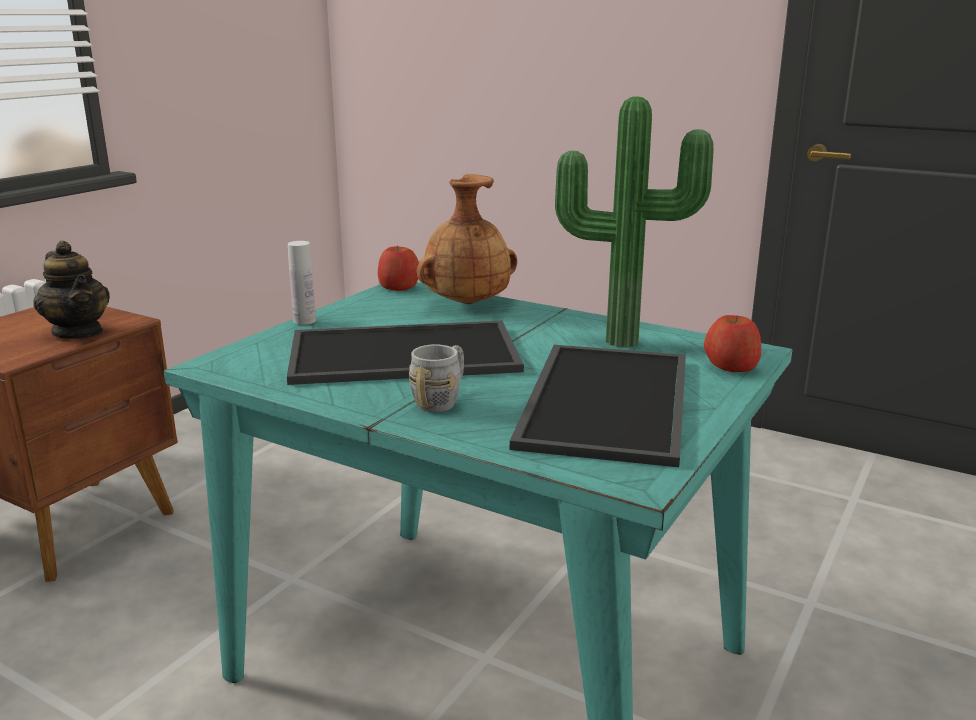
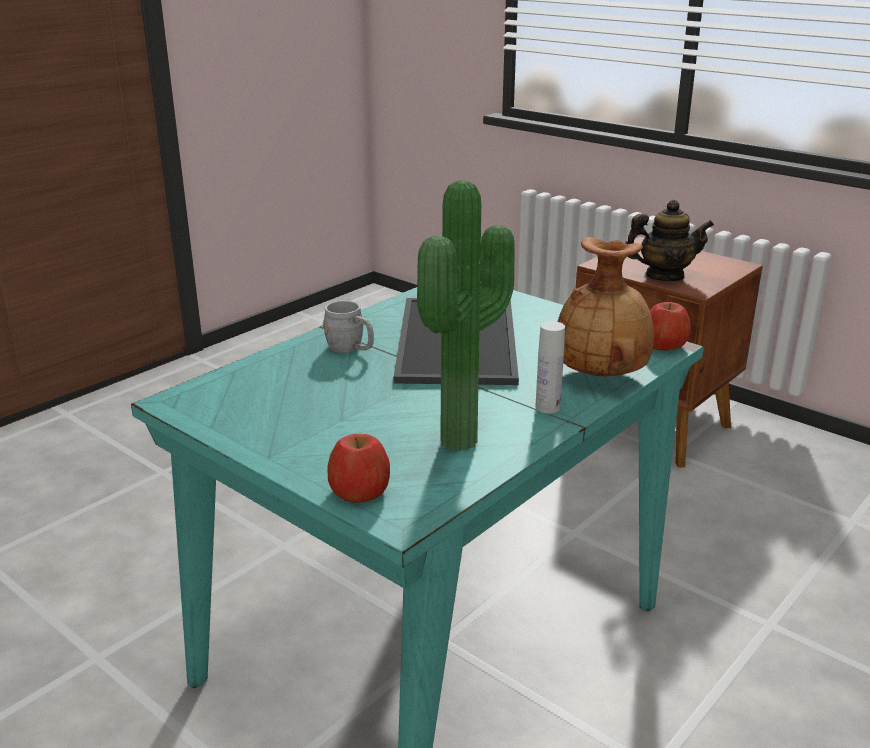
camera: 100 degrees right, 5 degrees up
teapot [33,241,110,339] -> teapot turned 150 degrees counterclockwise [625,200,714,281]
white bottle [288,241,316,325] -> white bottle moved to [536,321,565,414]
tray [510,345,686,467] -> none

